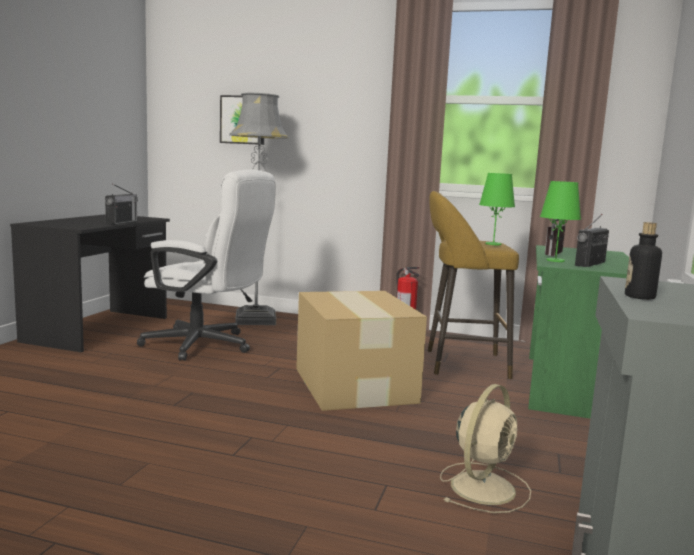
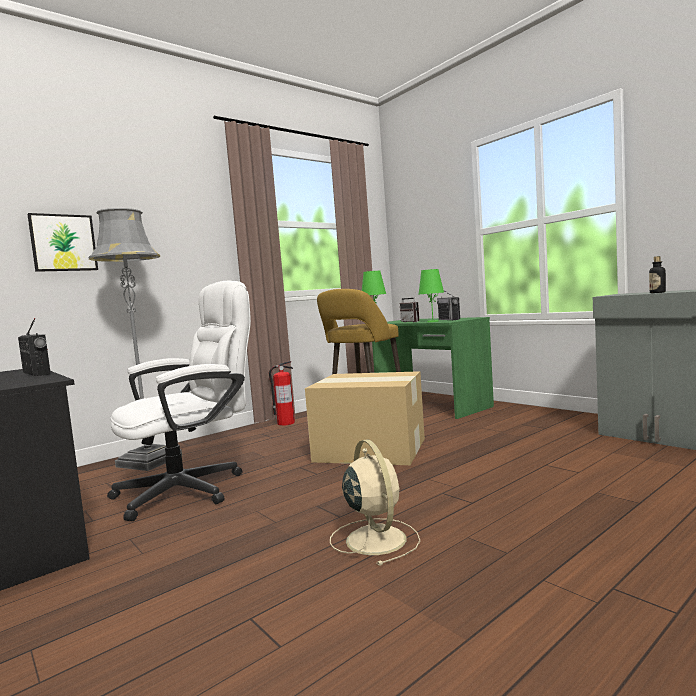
camera: 55 degrees left, 5 degrees down
beige fan [440,384,531,513] -> beige fan moved to [330,439,420,566]

